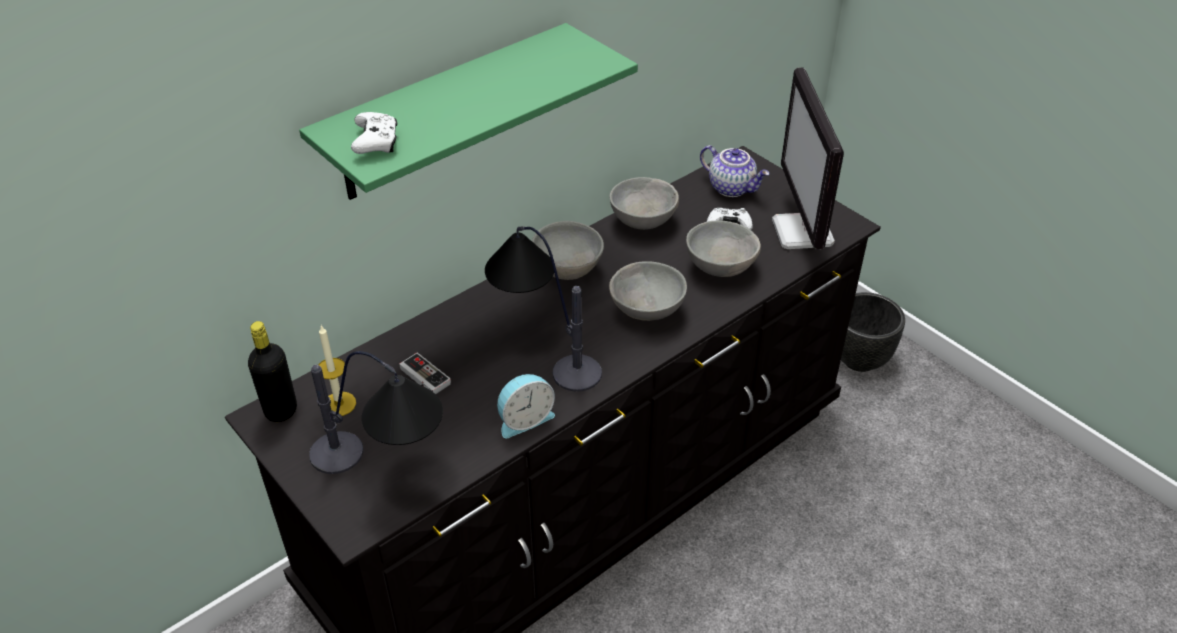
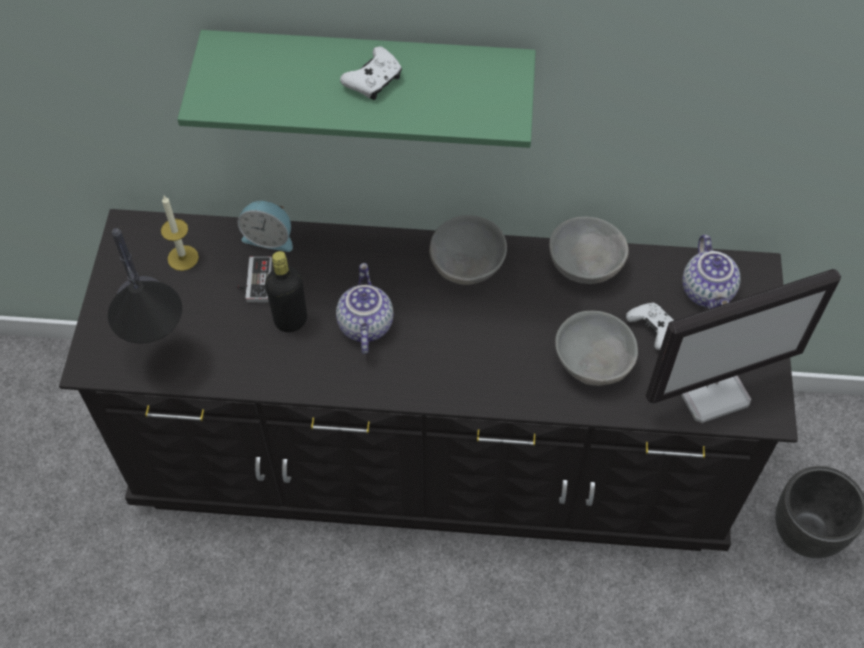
camera: 45 degrees right, 15 degrees up
black bottle [248,321,297,422] -> black bottle moved to [265,251,307,332]
white game controller [351,112,398,154] -> white game controller moved to [340,46,402,100]
table lamp [485,226,602,392] -> teapot [336,263,394,354]
alarm clock [497,374,555,438] -> alarm clock moved to [237,201,293,252]
grey bowl [609,261,687,321] -> none
monitor [772,68,844,250] -> monitor turned 150 degrees counterclockwise [646,269,841,423]

